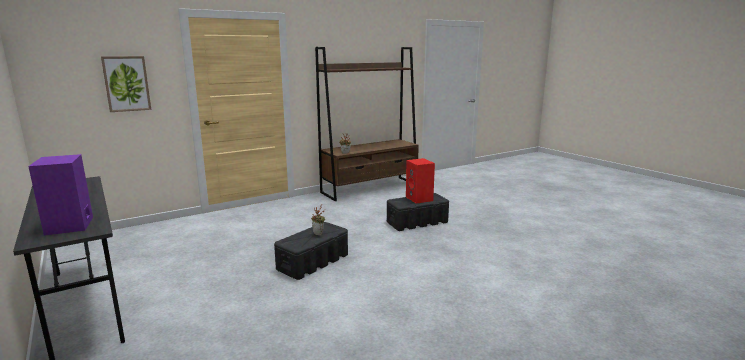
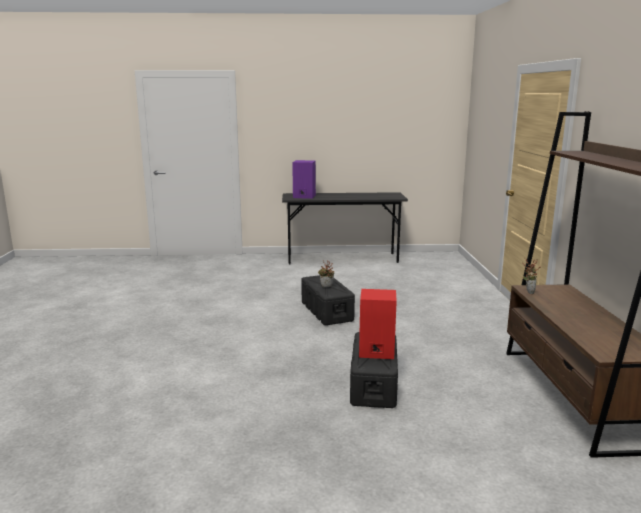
camera: 120 degrees right, 0 degrees up
picture [101,56,151,112] -> none

